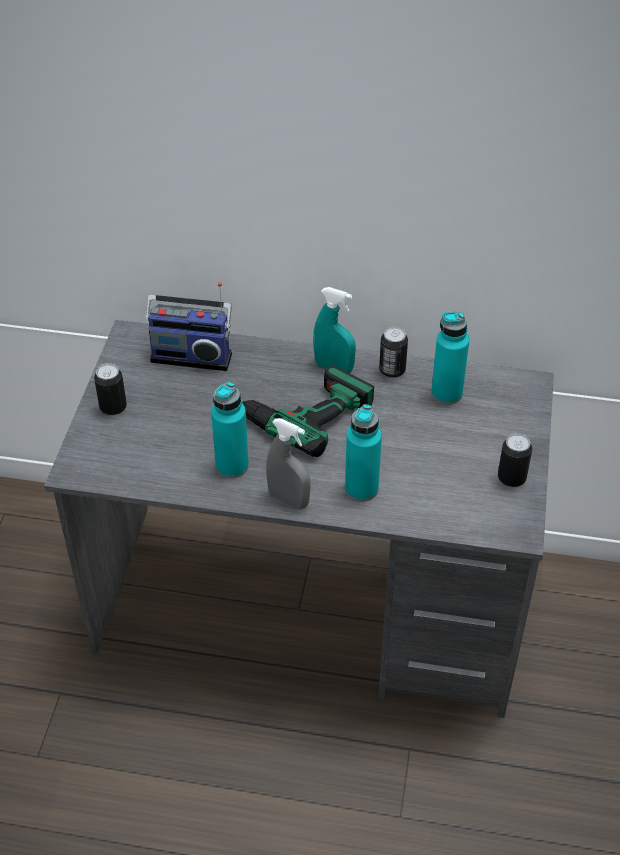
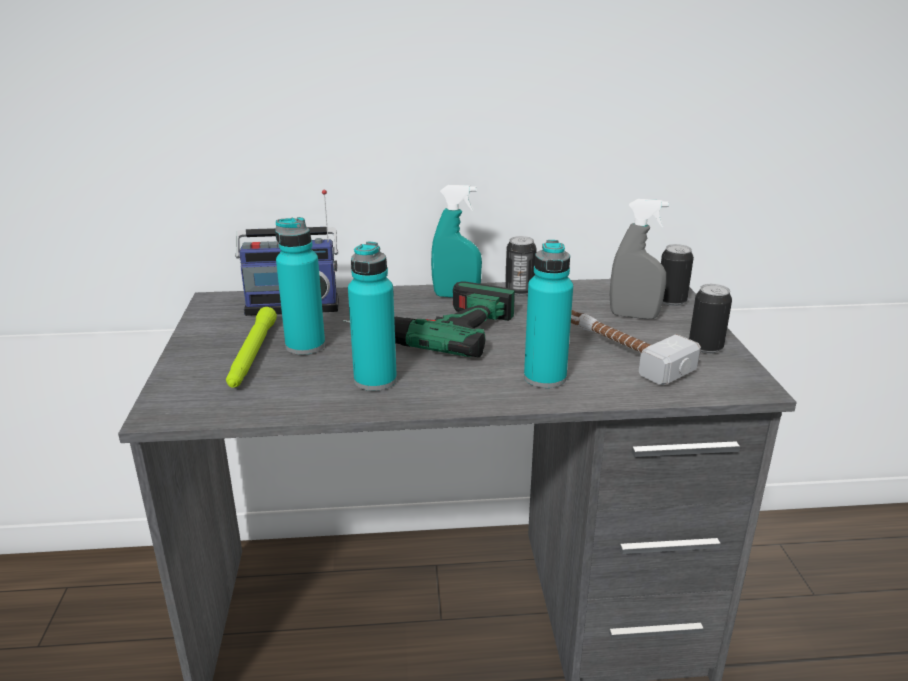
camera: 15 degrees left, 20 degrees down
can [94,363,127,415] -> can moved to [661,244,694,306]
grey spray bottle [266,418,311,509] -> grey spray bottle moved to [610,199,669,319]
turquoise bottle [431,311,469,405] -> turquoise bottle moved to [275,217,325,355]
none -> green flashlight [226,307,277,387]
none -> hammer [571,310,701,385]

